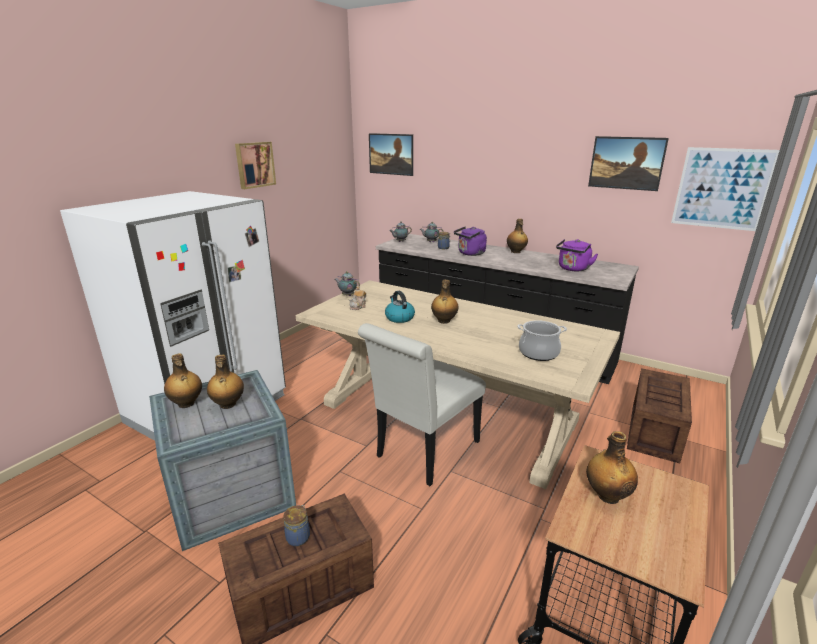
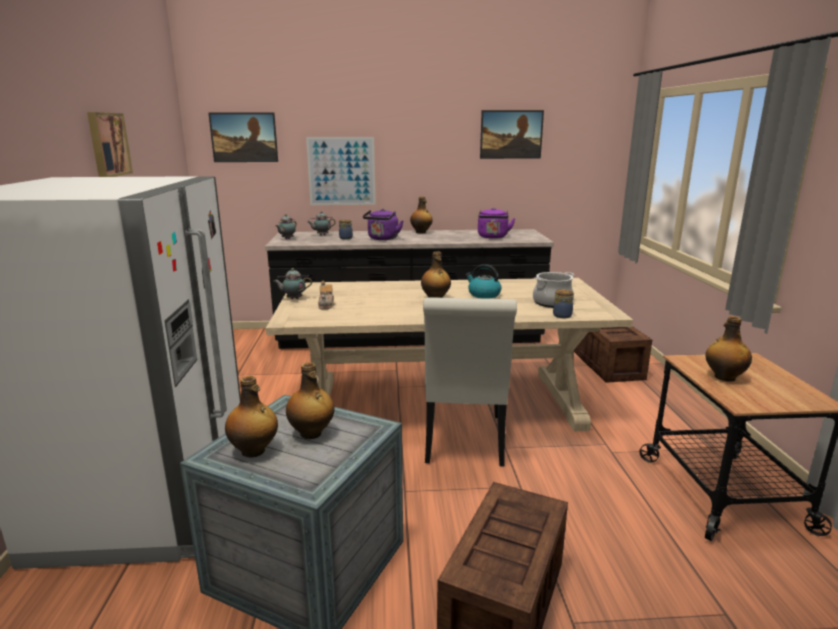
camera: 35 degrees left, 5 degrees down
jar [283,505,310,546] -> jar moved to [553,289,574,318]
kettle [385,291,415,323] -> kettle moved to [465,264,501,299]
picture [671,147,780,231] -> picture moved to [306,137,376,205]

